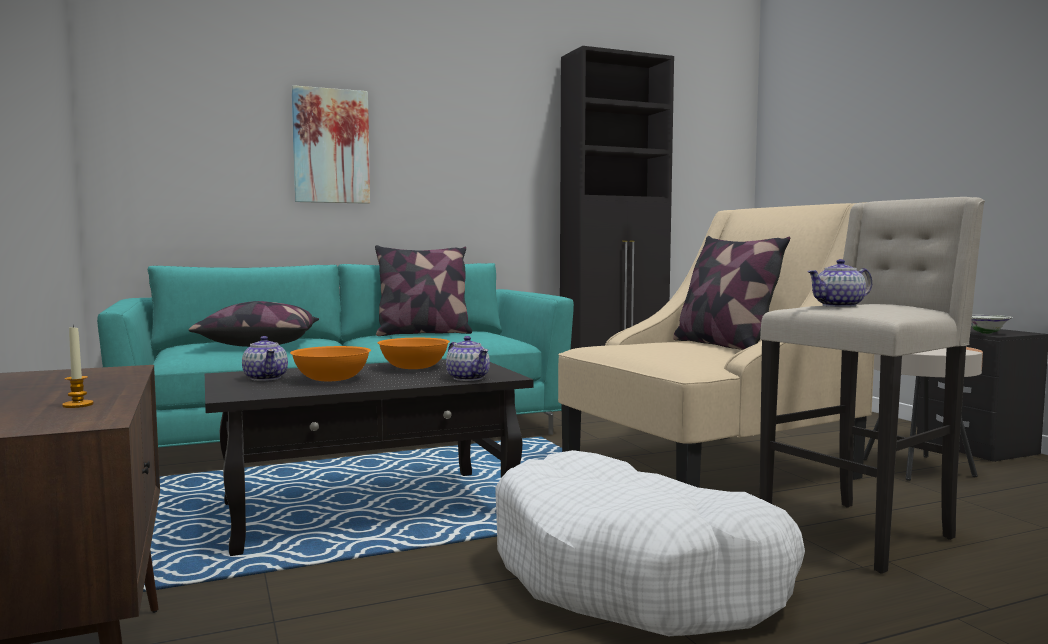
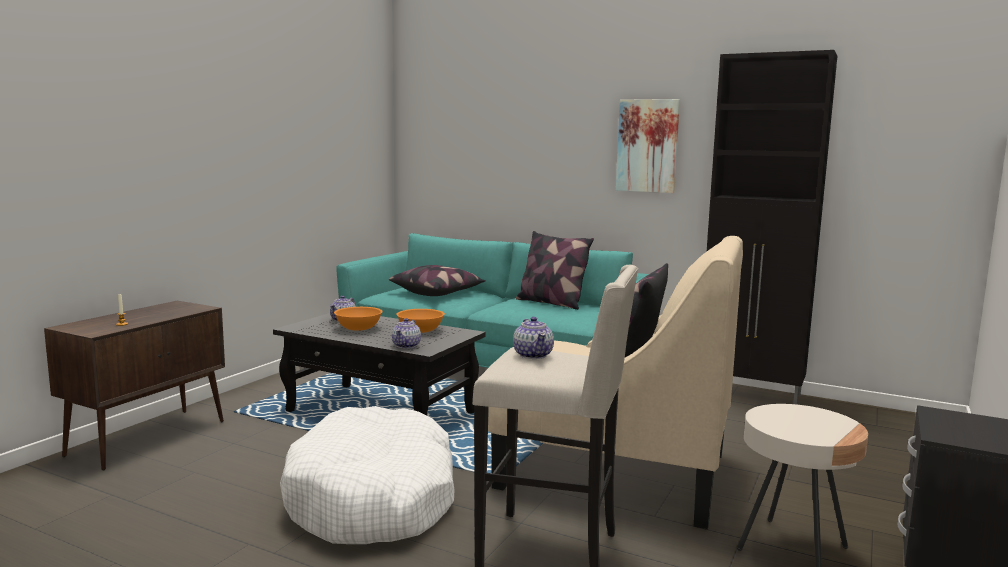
camera: 50 degrees right, 5 degrees up
picture [292,85,370,204] -> picture moved to [616,99,680,193]
teapot [807,259,872,307] -> teapot turned 135 degrees counterclockwise [513,317,554,359]
white bowl [971,315,1013,334] -> none

